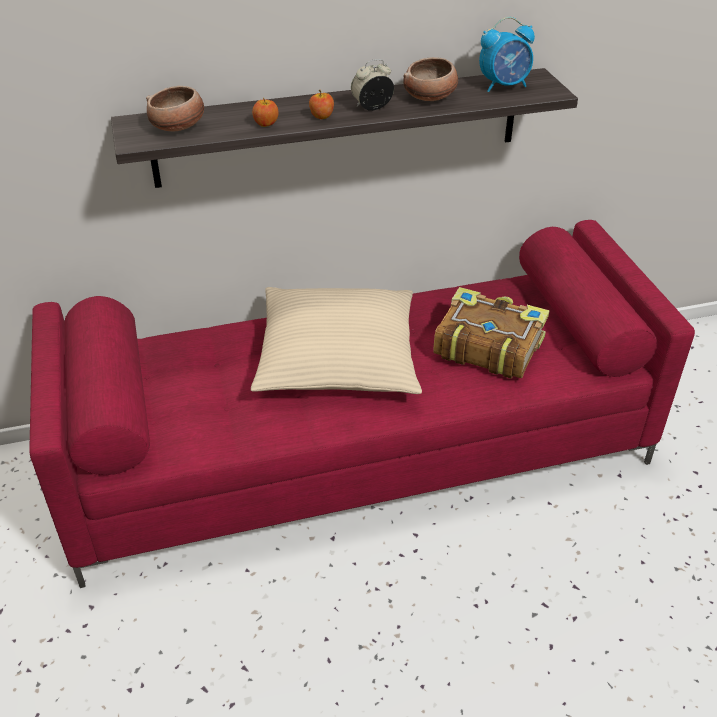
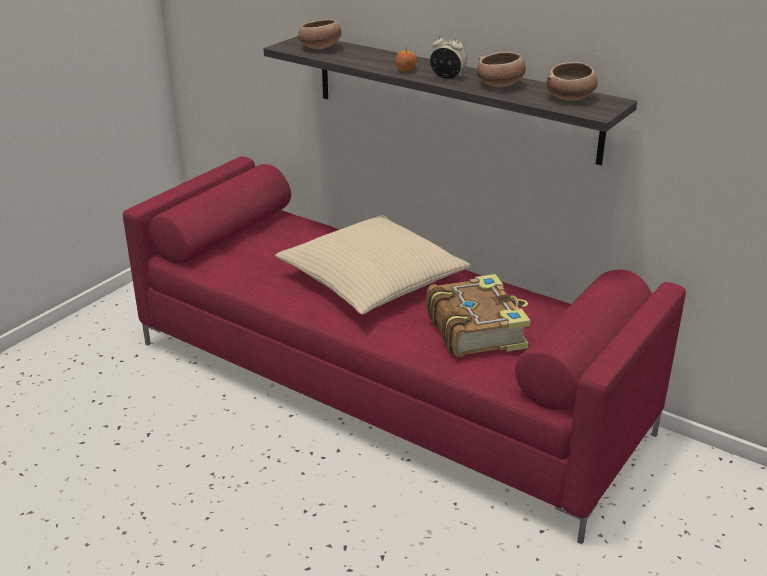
camera: 50 degrees right, 10 degrees down
apple [252,98,278,127] -> none
alarm clock [479,17,535,92] -> bowl [546,62,597,100]

